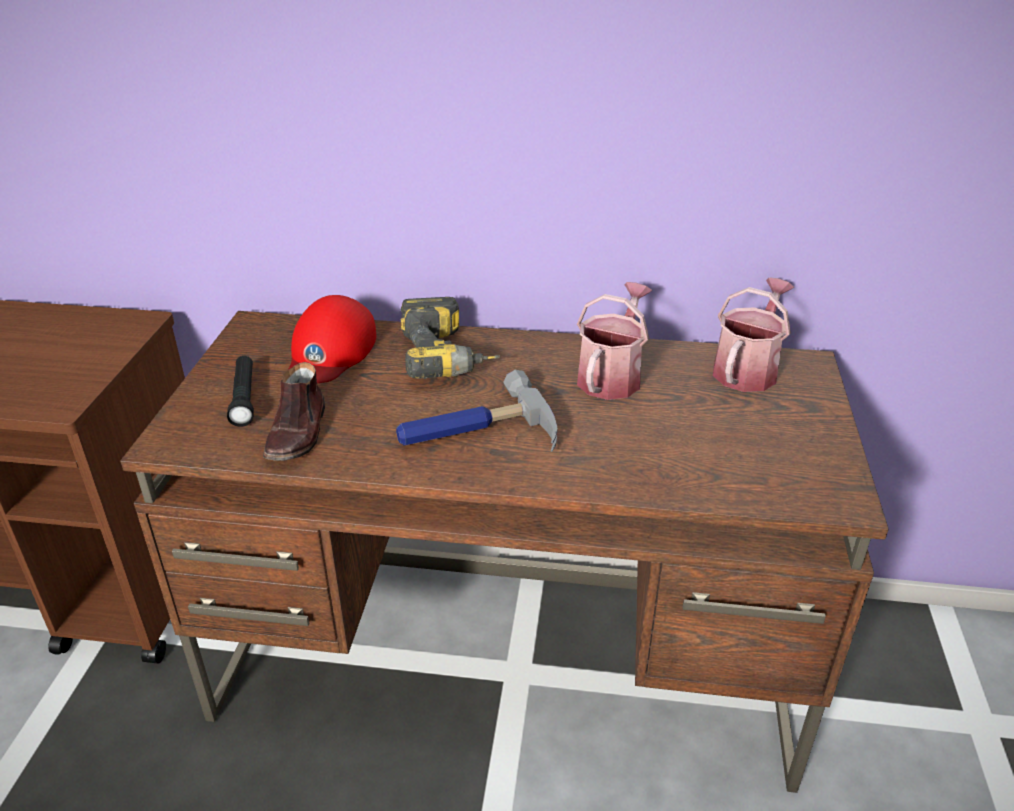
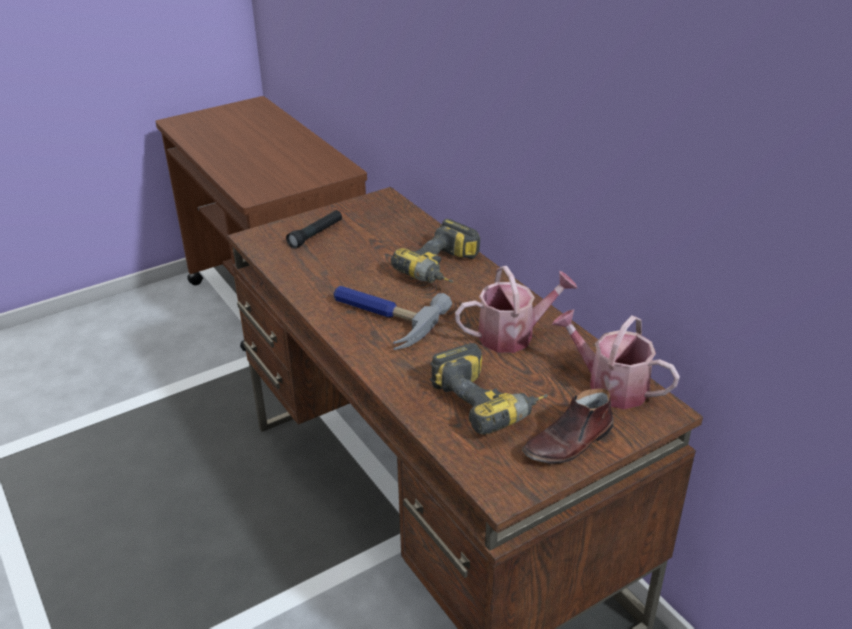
camera: 50 degrees right, 0 degrees up
brown shoe [263,362,325,461] -> brown shoe moved to [522,388,614,464]
red cap [288,295,376,383] -> none
watering can [713,278,794,392] -> watering can turned 135 degrees counterclockwise [552,309,680,409]
none -> power drill [430,343,548,435]

